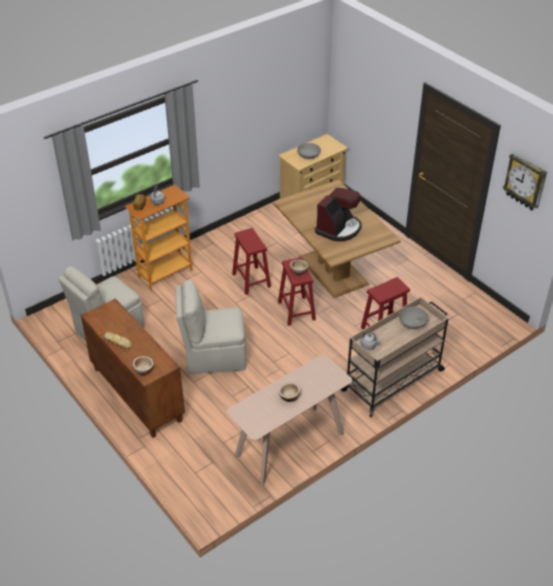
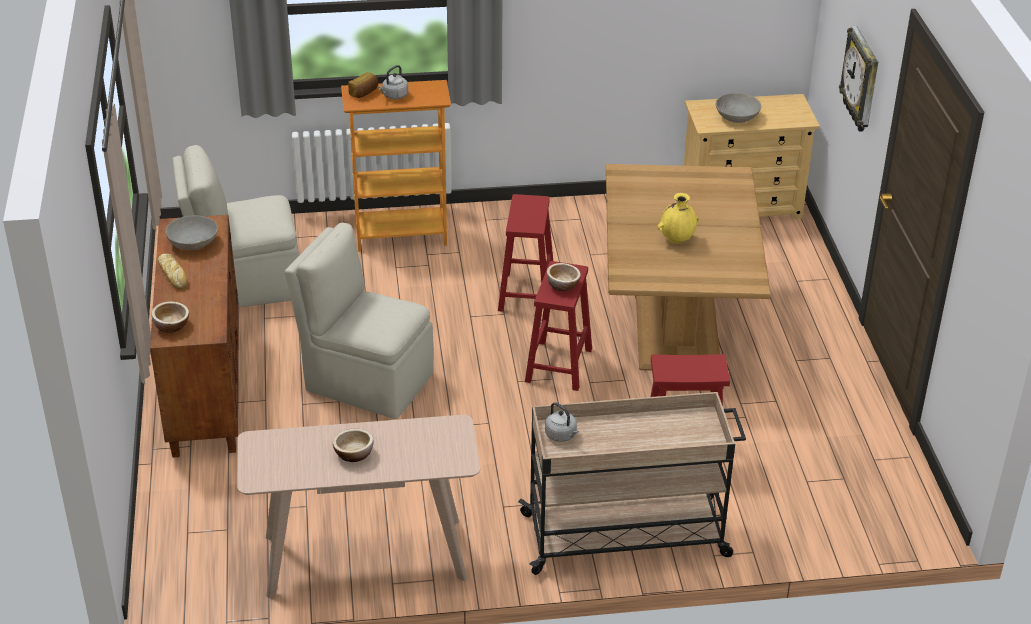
camera: 30 degrees right, 5 degrees down
coffee machine [315,188,362,242] -> yellow vase [657,193,699,244]
grey bowl [399,307,428,329] -> grey bowl moved to [166,216,218,250]
wall clock [503,152,547,211] -> wall clock moved to [839,26,878,131]

